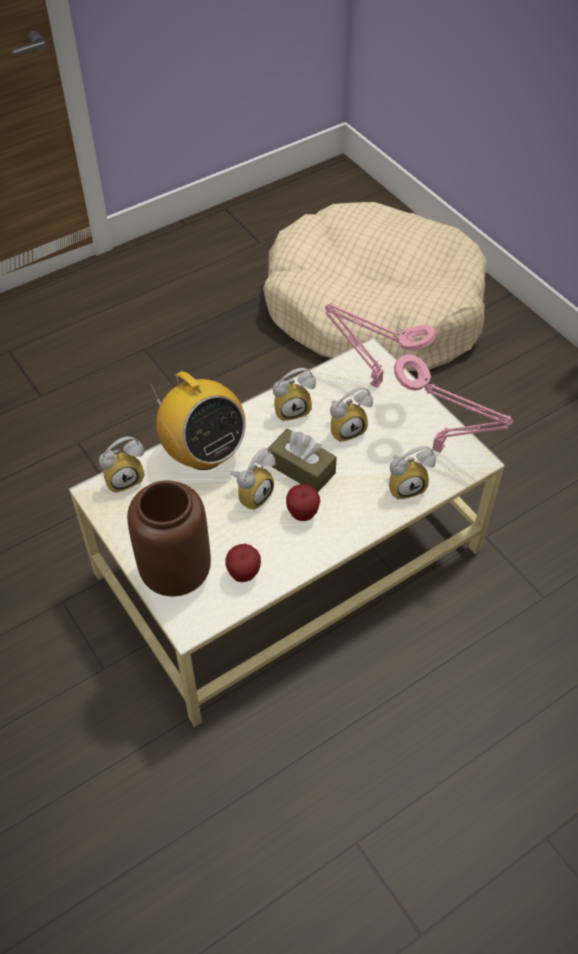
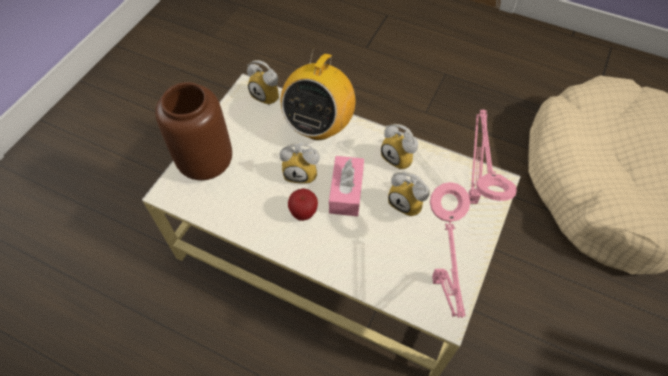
camera: 60 degrees right, 5 degrees up
apple [225,544,261,582] -> none
brown tissue box [268,428,337,493] -> pink tissue box [329,156,364,216]
alarm clock [389,446,436,499] -> none

